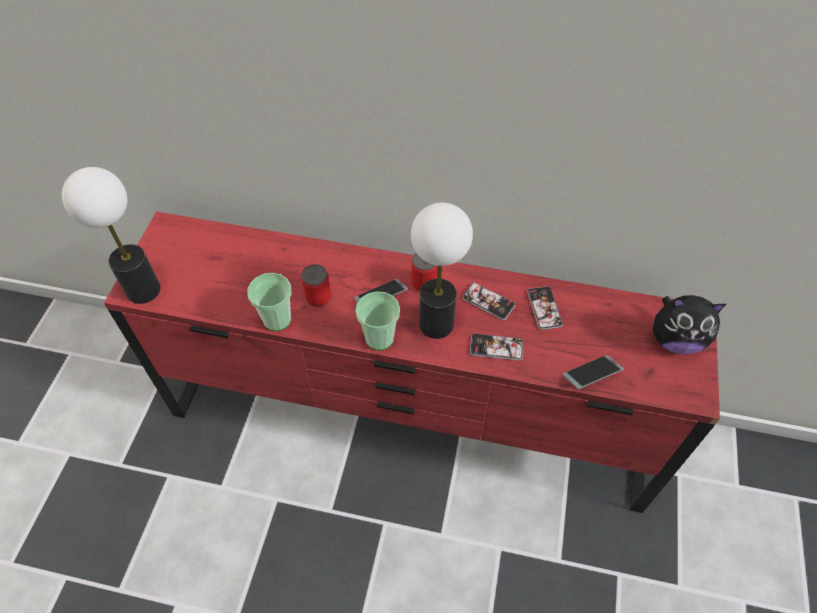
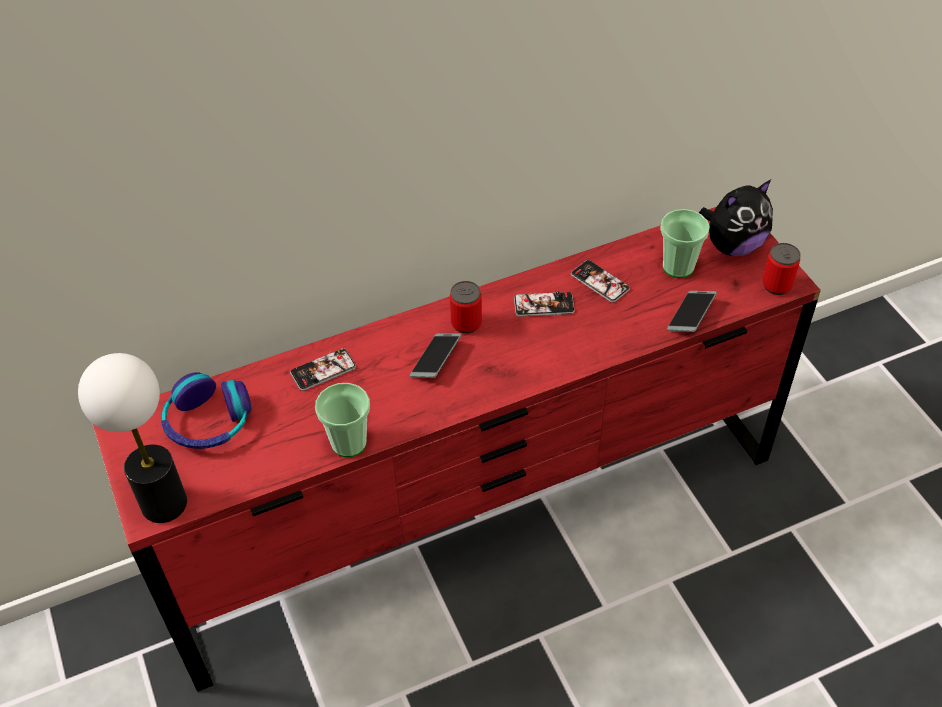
camera: 35 degrees left, 5 degrees down
can [301,264,331,307] -> can moved to [762,243,801,295]
cup [356,291,400,350] -> cup moved to [660,209,710,278]
table lamp [411,203,473,339] -> none
phone [470,334,523,361] -> phone moved to [290,348,356,391]
none -> headphones [161,372,251,449]

